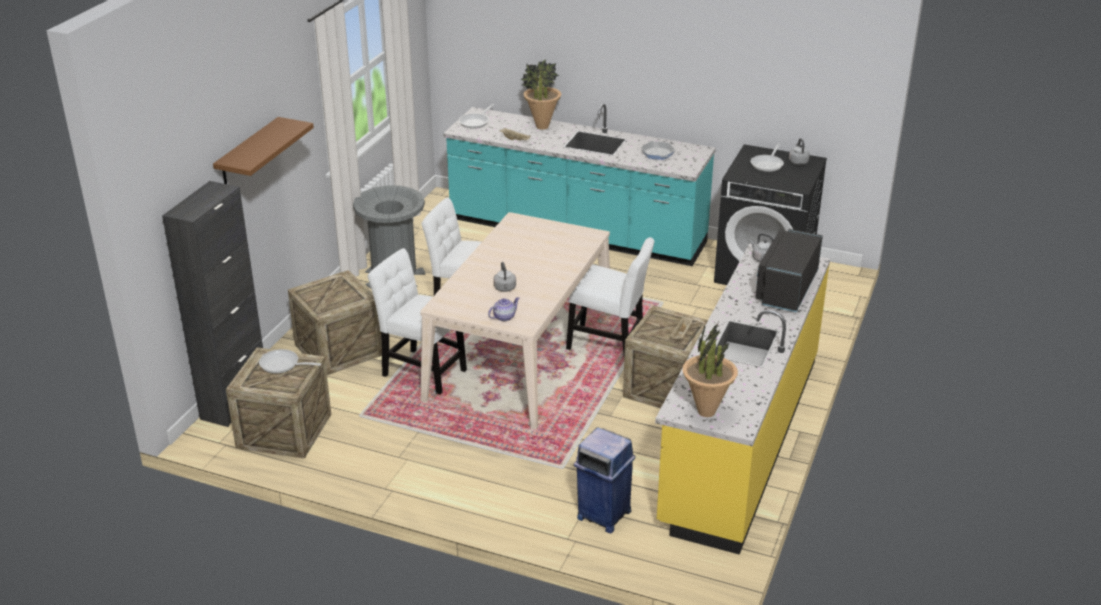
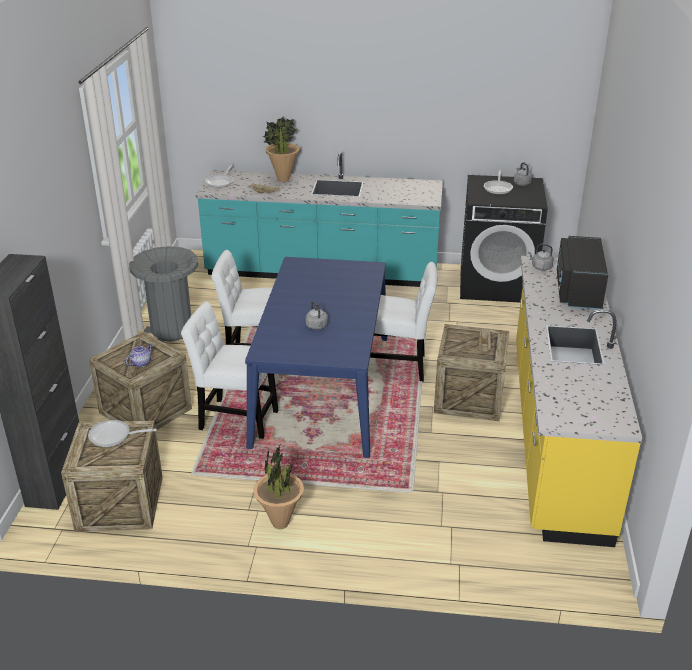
camera: 15 degrees left, 0 degrees up
brown shelf [213,117,314,184] -> none
beige dining table [420,212,612,430] -> blue dining table [245,257,387,458]
teapot [488,297,519,321] -> teapot moved to [126,343,153,367]
blue trash can [574,428,635,533] -> none
frying pan [641,141,675,160] -> none
potted plant [683,322,738,417] -> potted plant moved to [253,445,304,529]

